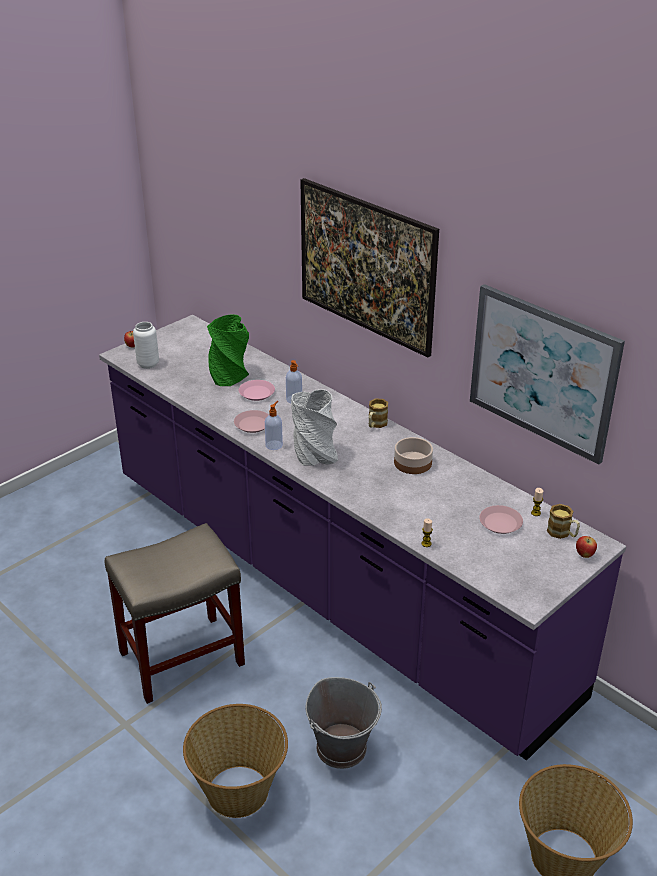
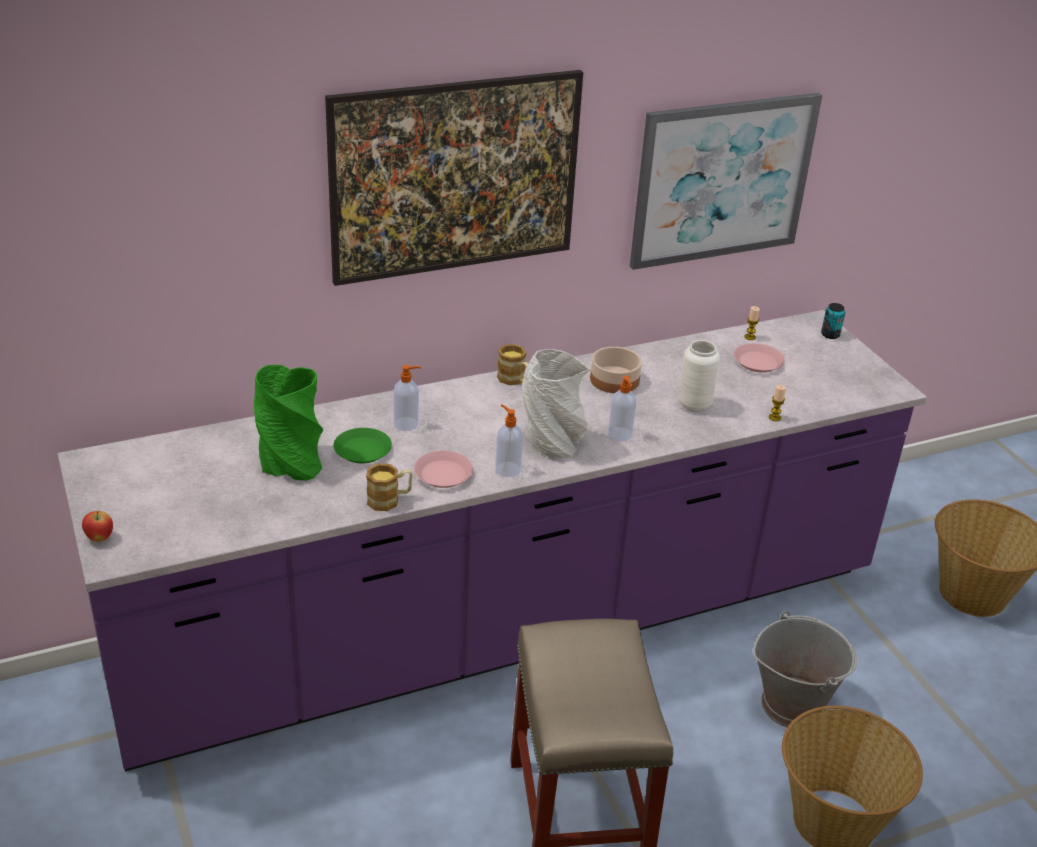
camera: 70 degrees left, 0 degrees up
white vase [133,322,159,369] -> white vase moved to [678,340,720,412]
pink plate [239,380,275,401] -> green plate [334,428,392,463]
mug [547,504,580,539] -> mug moved to [366,463,413,511]
apple [576,536,597,558] -> can [821,303,845,339]
none -> soap dispenser [608,376,636,441]

